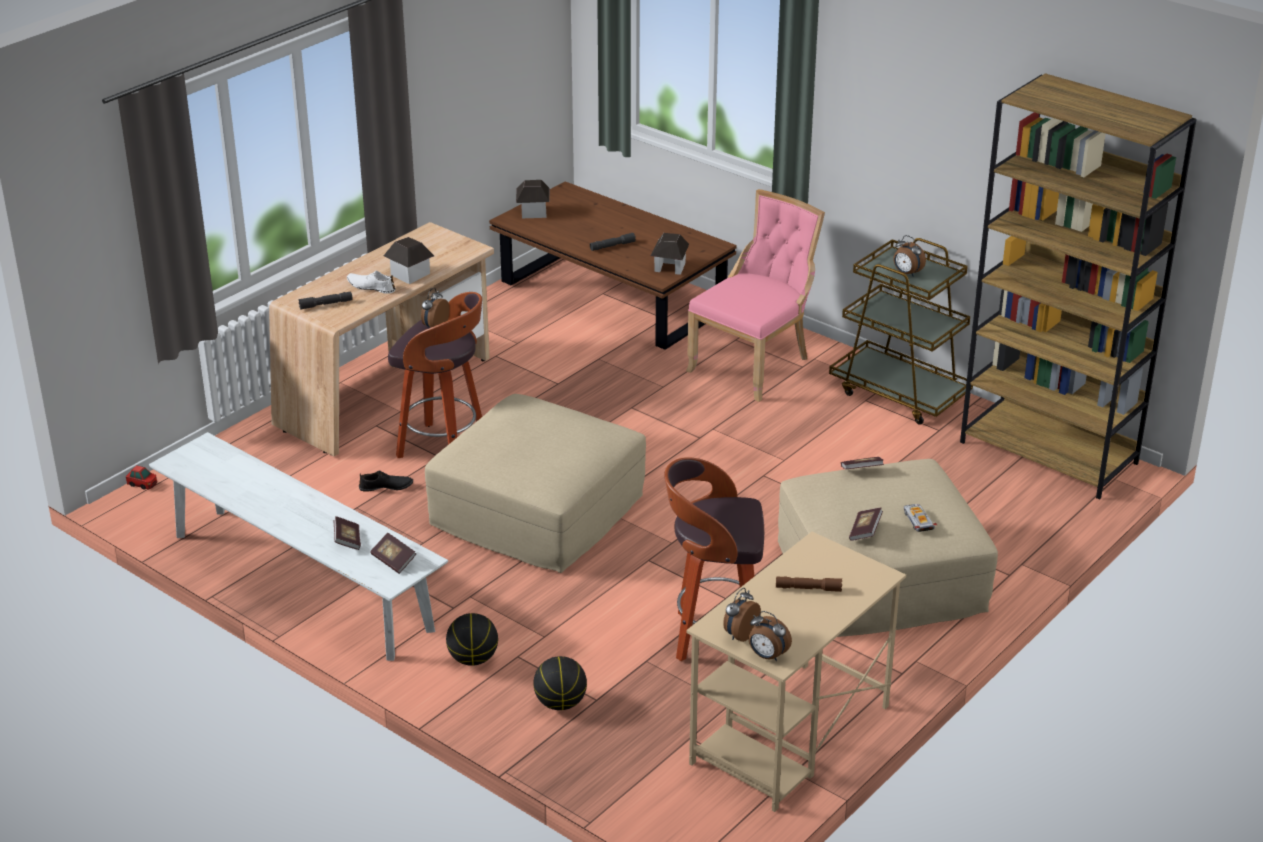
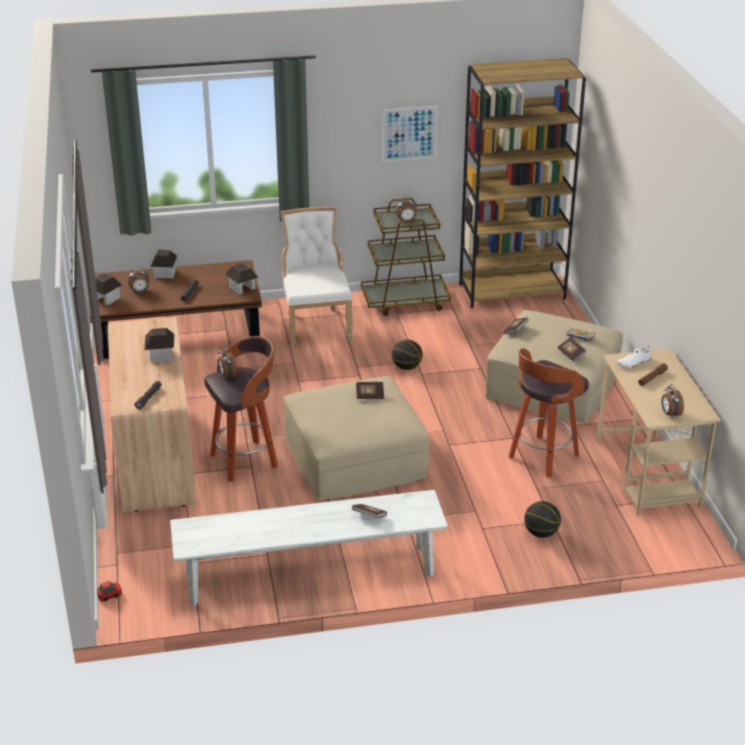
camera: 50 degrees left, 0 degrees up
white shoe [347,271,395,294] -> white shoe moved to [616,346,651,368]
black shoe [359,470,413,492] -> none
book [370,533,416,574] -> book moved to [356,382,384,399]
basketball [446,613,498,666] -> basketball moved to [392,340,422,370]
pink chair [686,189,825,402] -> white chair [281,207,353,348]
alarm clock [749,611,792,661] -> alarm clock moved to [128,267,149,293]
none -> toy house [150,249,177,278]
none -> picture [382,106,438,162]

